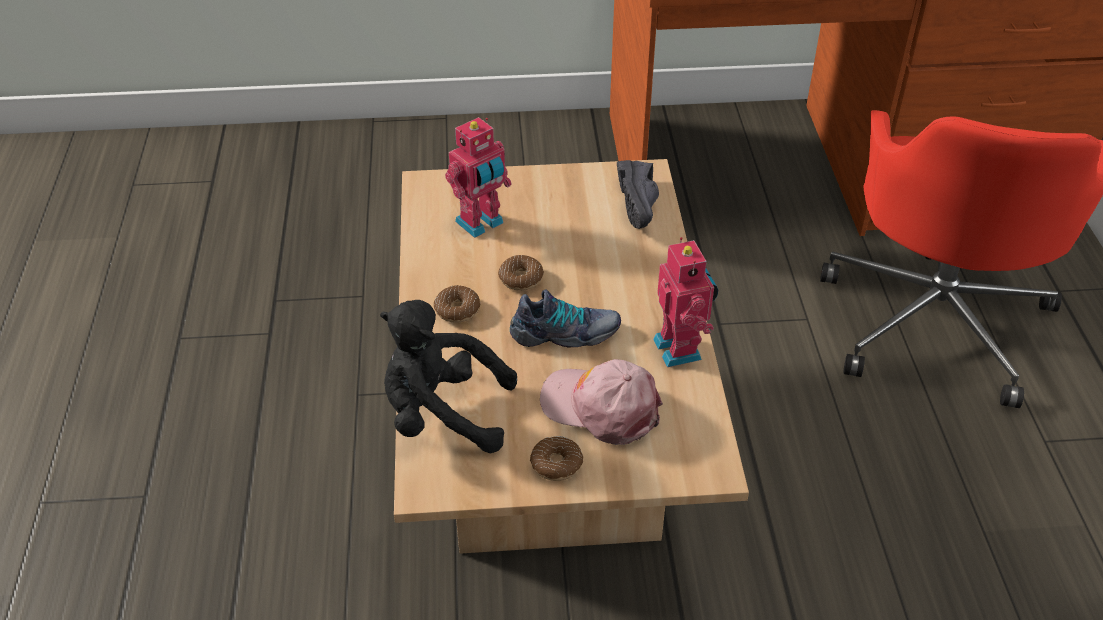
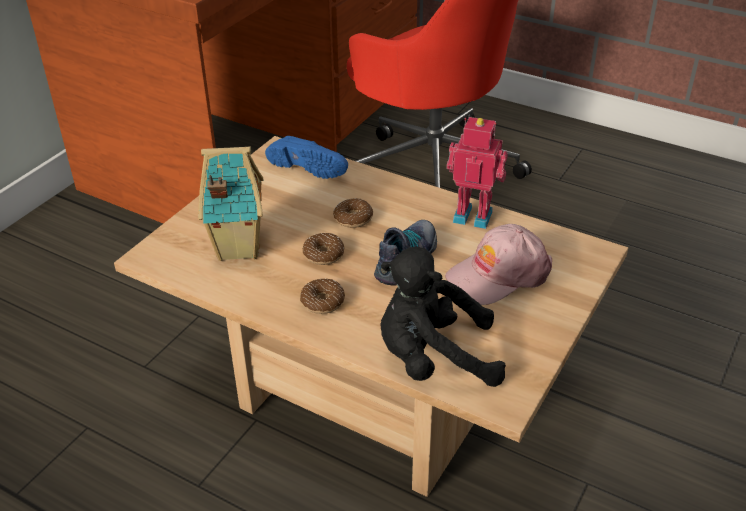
camera: 55 degrees left, 5 degrees down
black plush toy [380,300,517,454] -> black plush toy turned 45 degrees clockwise [381,247,506,387]
toy robot [445,117,512,238] -> toy house [198,146,264,261]
donut [530,436,583,481] -> donut moved to [333,198,373,228]
black shoe [617,160,659,229] -> blue shoe [265,136,348,179]

